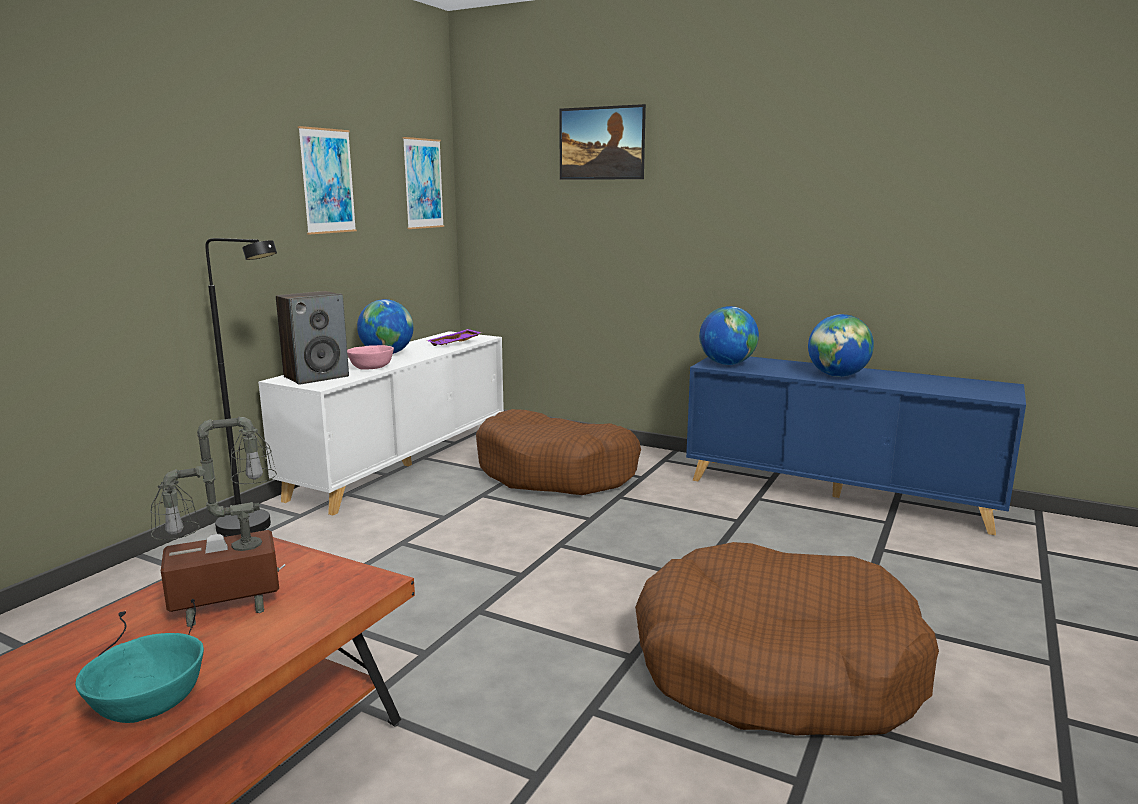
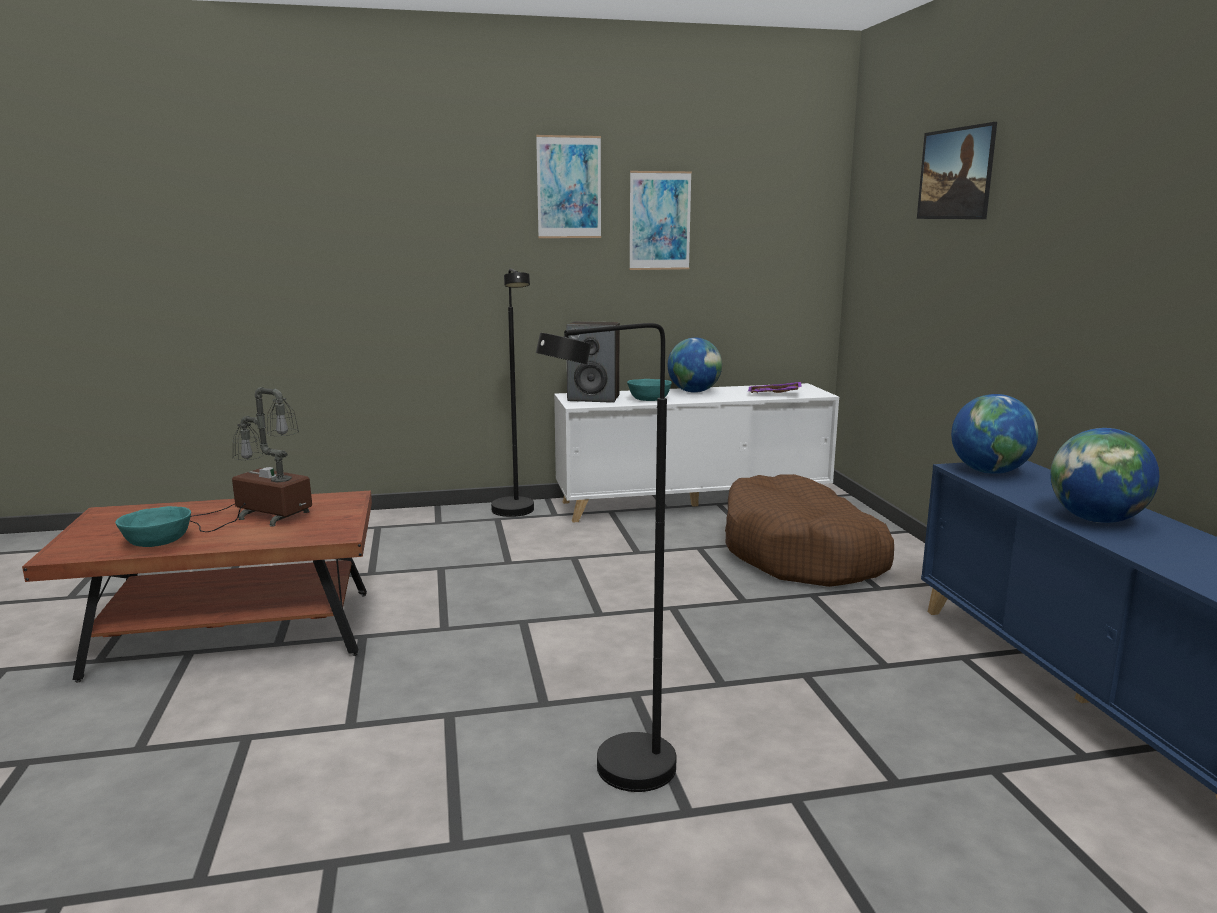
camera: 50 degrees right, 0 degrees up
pink bowl [347,345,394,369] -> turquoise bowl [627,379,672,401]
picture [402,137,444,229] -> picture moved to [536,135,601,238]
brown dog bed [635,542,939,736] -> black floor lamp [536,323,676,792]

